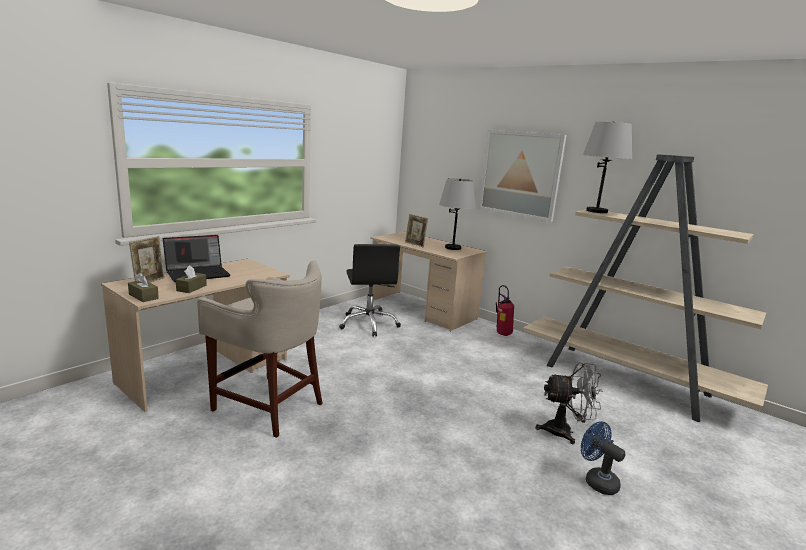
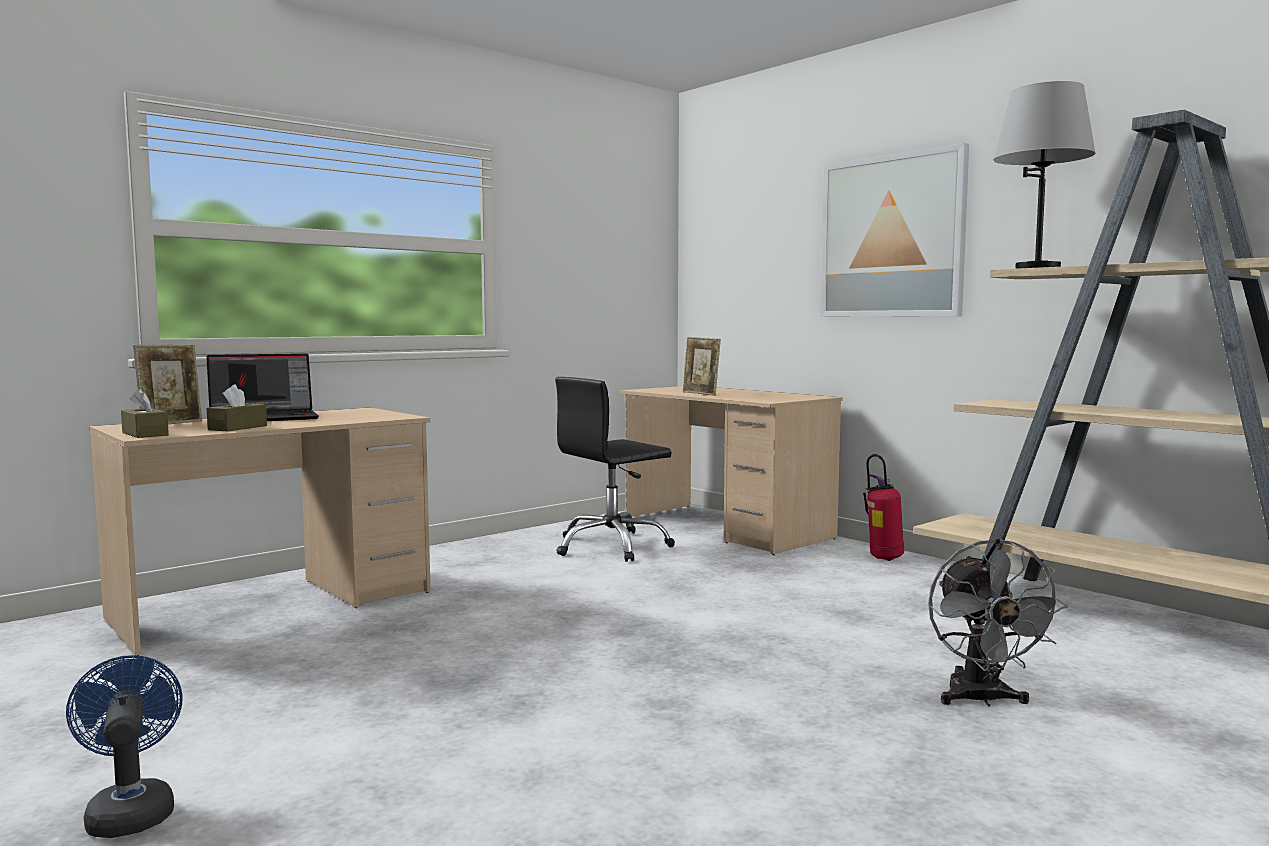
camera: 10 degrees right, 10 degrees down
beige stool [197,260,323,438] -> none
black office chair [339,244,401,337] -> black office chair turned 60 degrees clockwise [555,377,675,562]
grey table lamp [439,178,476,250] -> none
grey fan [535,362,603,444] -> grey fan turned 75 degrees clockwise [928,538,1068,707]
blue fan [581,421,626,495] -> blue fan moved to [66,655,183,838]

